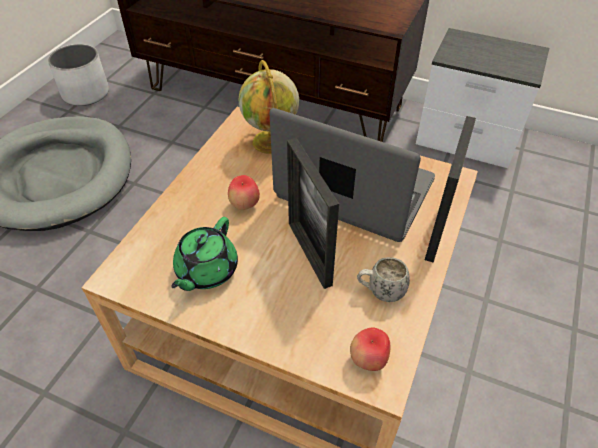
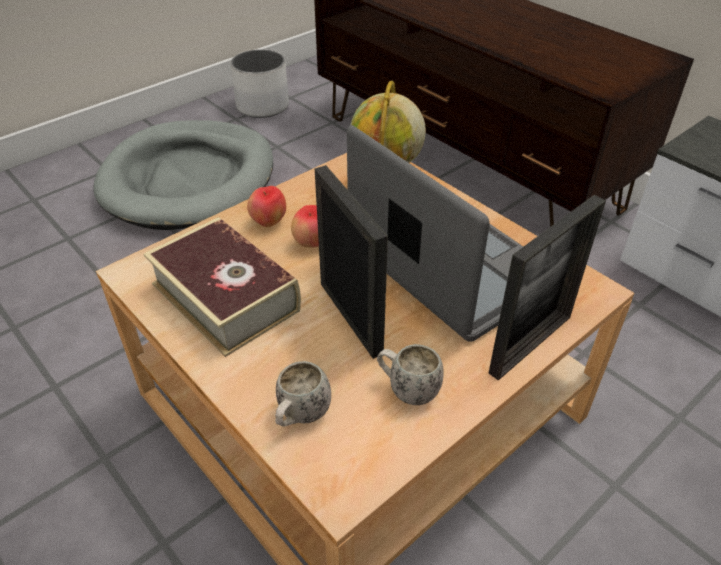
camera: 25 degrees right, 5 degrees down
green teapot [171,217,238,291] -> book [144,217,301,357]
picture frame [287,138,339,289] -> picture frame turned 150 degrees clockwise [315,165,388,359]
apple [350,327,390,371] -> apple moved to [247,186,286,227]
none -> white mug [275,361,331,426]

